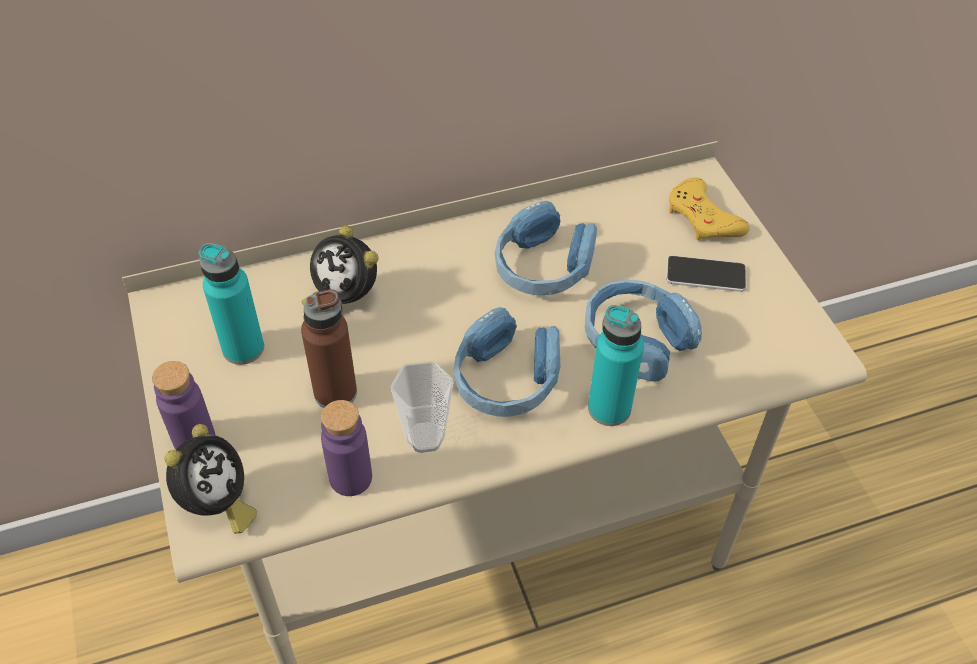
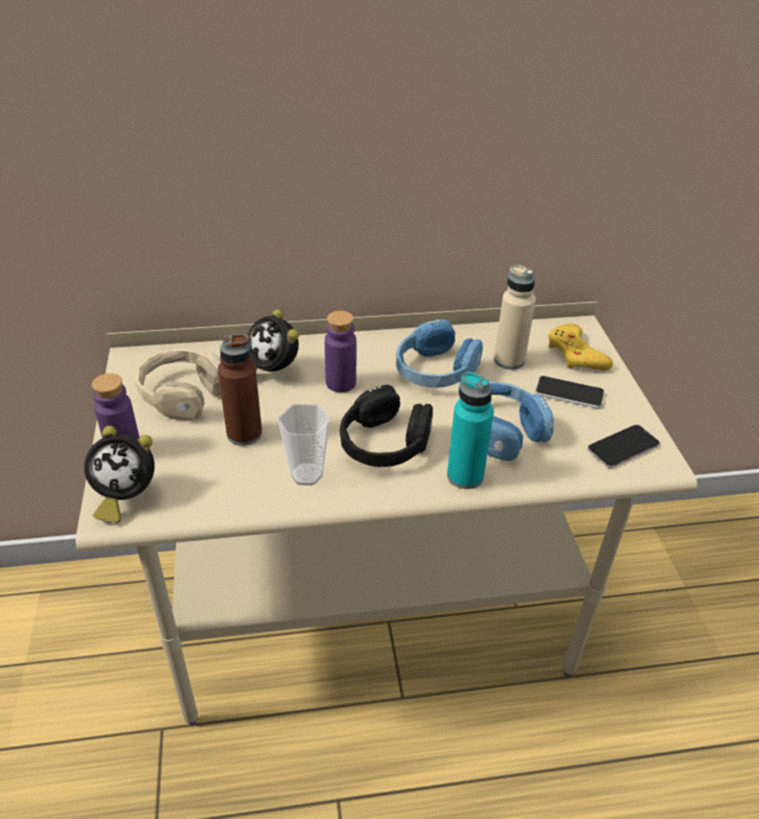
camera: 10 degrees right, 10 degrees down
alarm clock [165,424,257,534] -> alarm clock turned 60 degrees clockwise [84,426,155,523]
turquoise bottle [199,243,264,365] -> beige headphones [135,349,221,420]
purple bottle [321,400,372,496] -> purple bottle moved to [325,311,356,392]
blue headphones [454,307,561,417] -> black headphones [340,384,433,467]
none -> beige bottle [494,264,536,370]
none -> phone [587,425,660,468]

